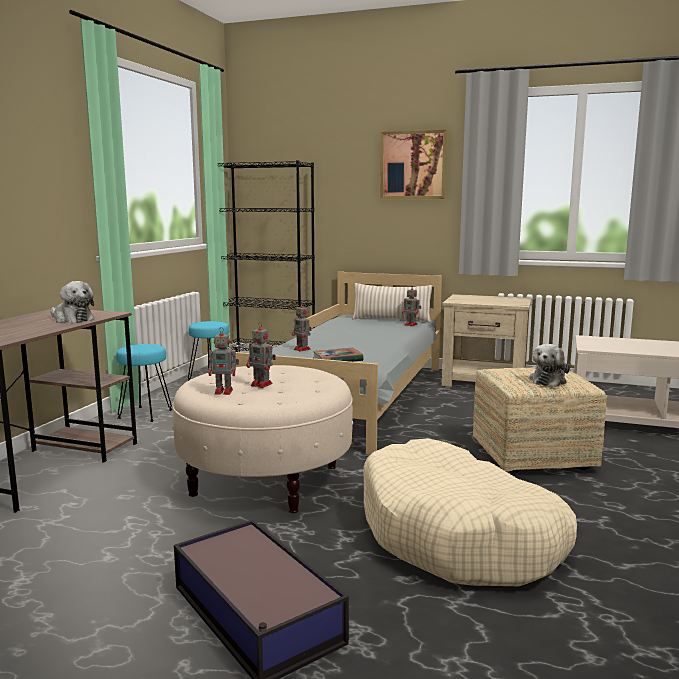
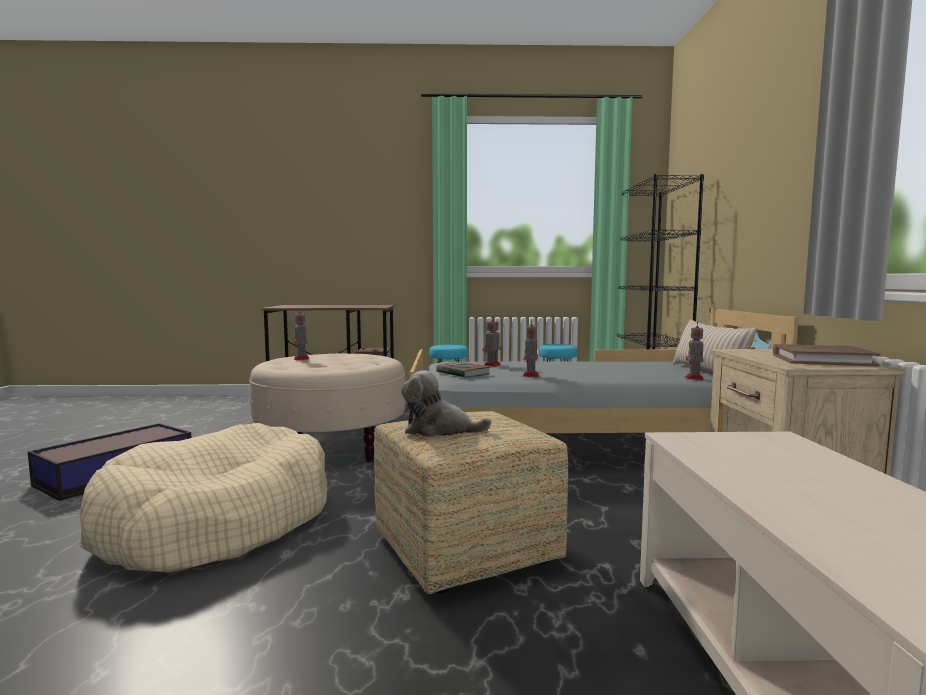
camera: 70 degrees right, 5 degrees down
plush toy [51,281,94,323] -> none
toy robot [246,322,276,388] -> toy robot moved to [523,324,539,377]
picture [380,130,447,199] -> none
none -> brown book [773,344,881,367]

